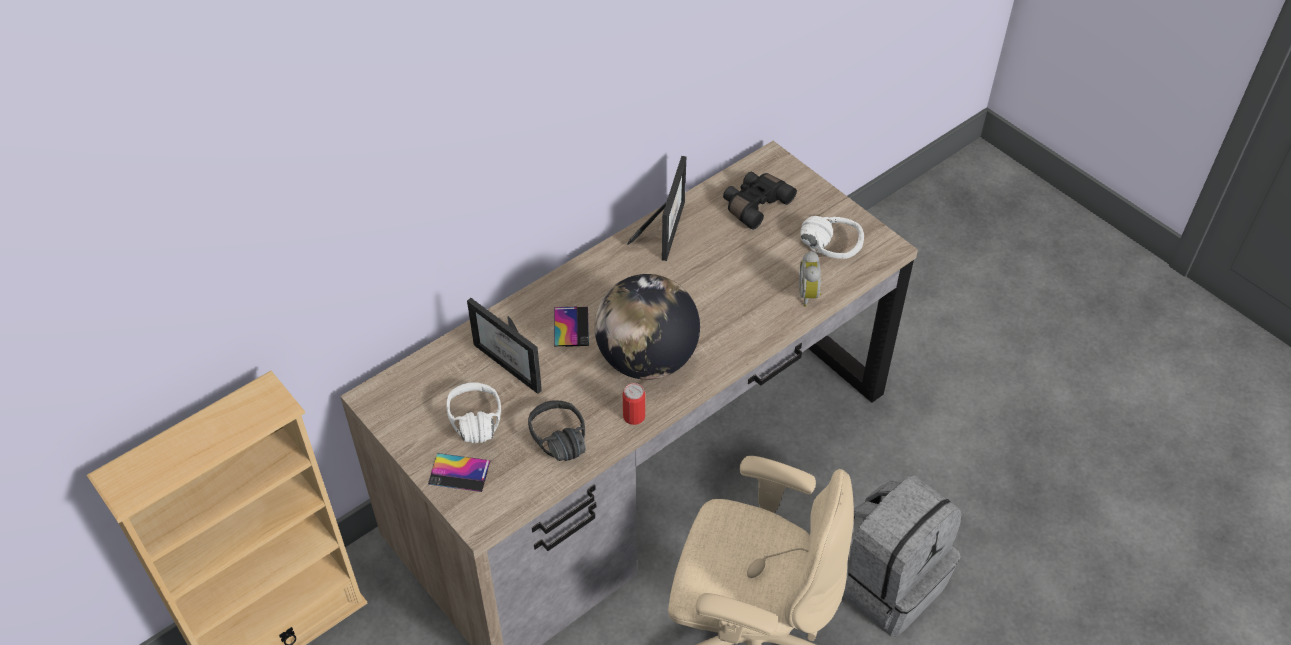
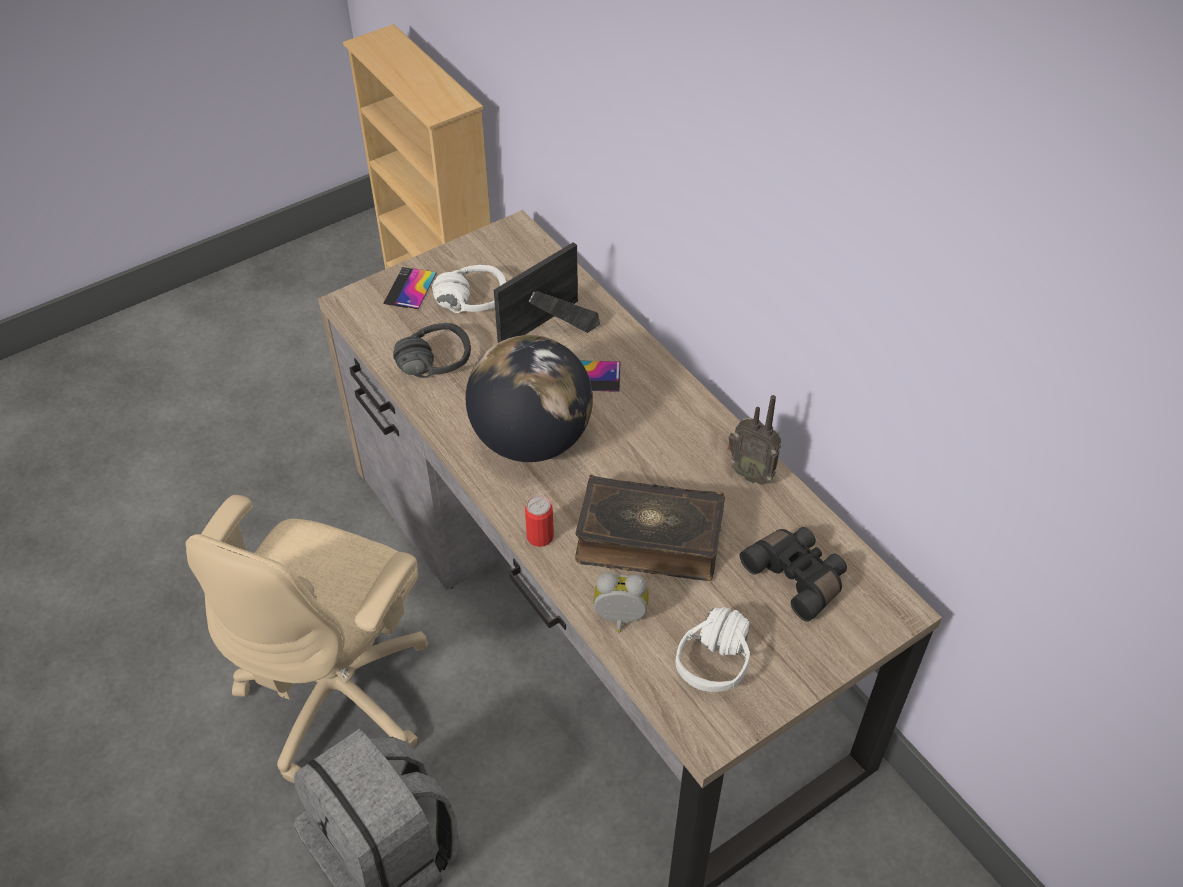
camera: 95 degrees right, 0 degrees up
can [623,383,645,425] -> can moved to [525,495,554,547]
picture frame [627,156,686,261] -> radio [728,395,781,485]
none -> book [575,475,725,581]

